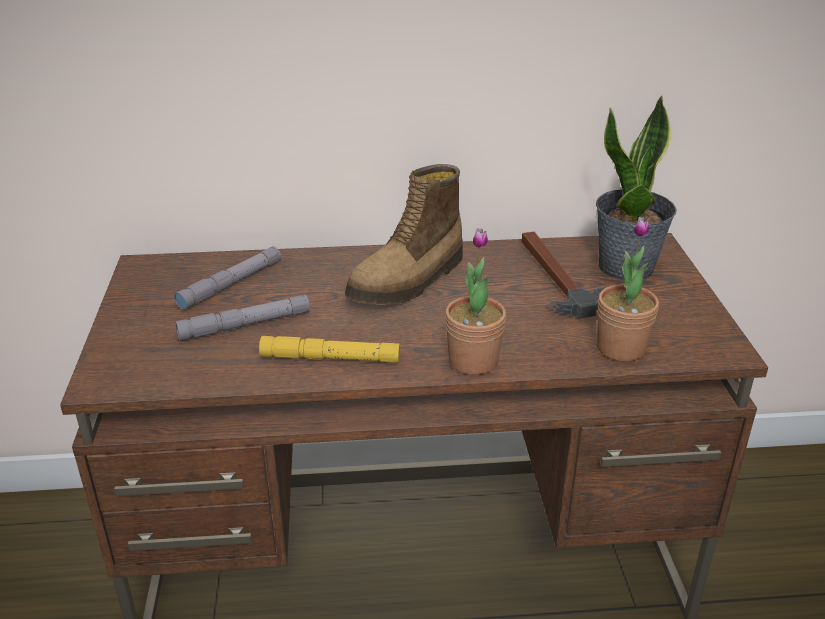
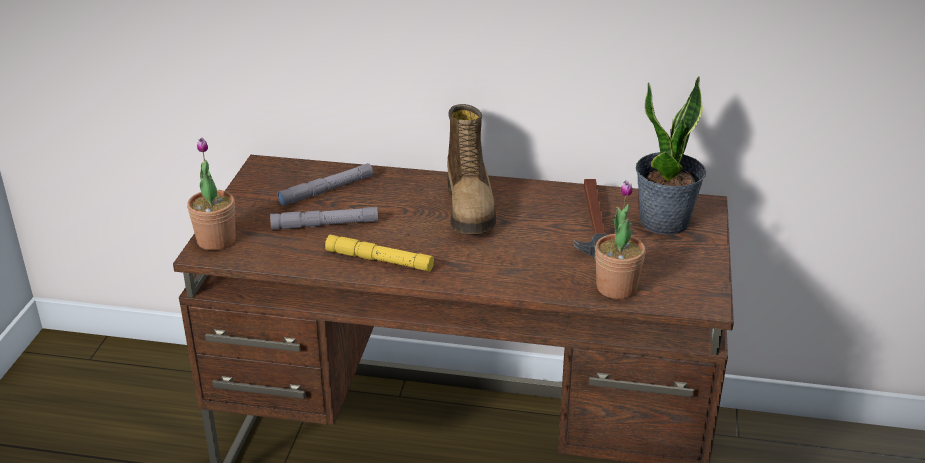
camera: 15 degrees right, 0 degrees up
boot [345,164,463,305] -> boot turned 60 degrees counterclockwise [447,104,497,234]
potted plant [445,228,506,375] -> potted plant moved to [187,138,236,250]

